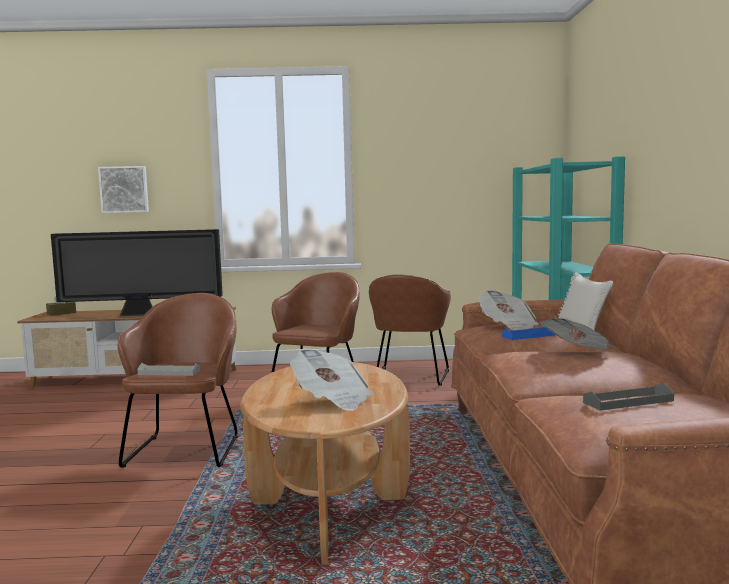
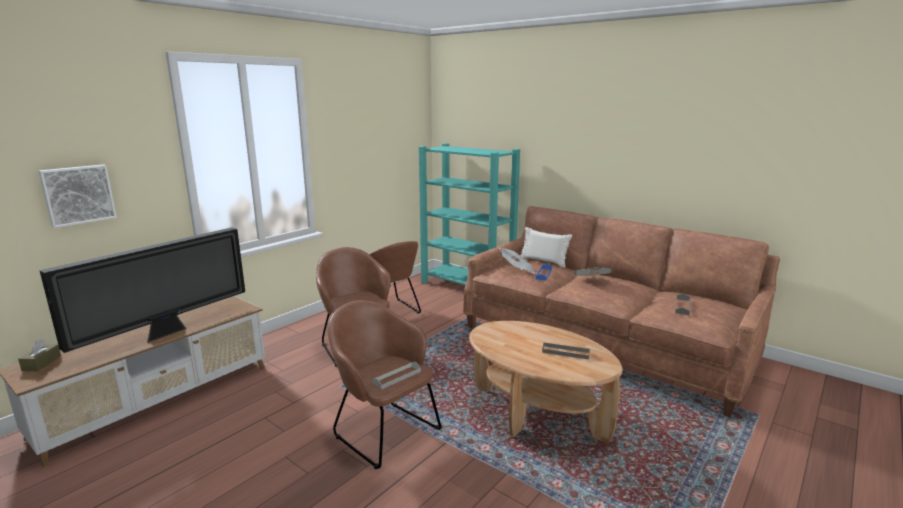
camera: 50 degrees left, 10 degrees up
newspaper [290,348,373,411] -> grey tray [542,342,590,359]

